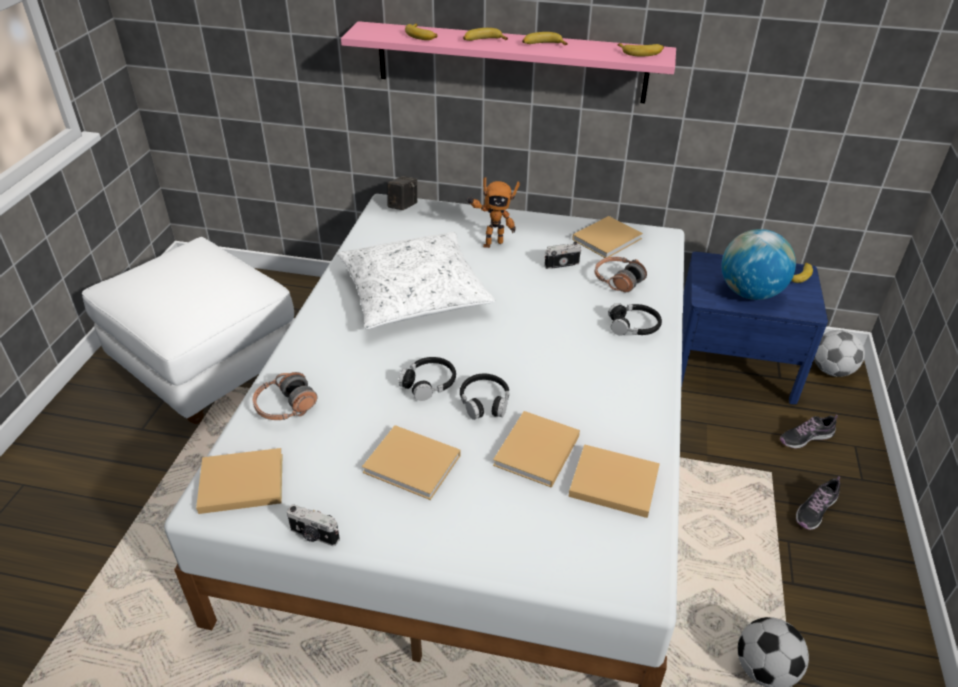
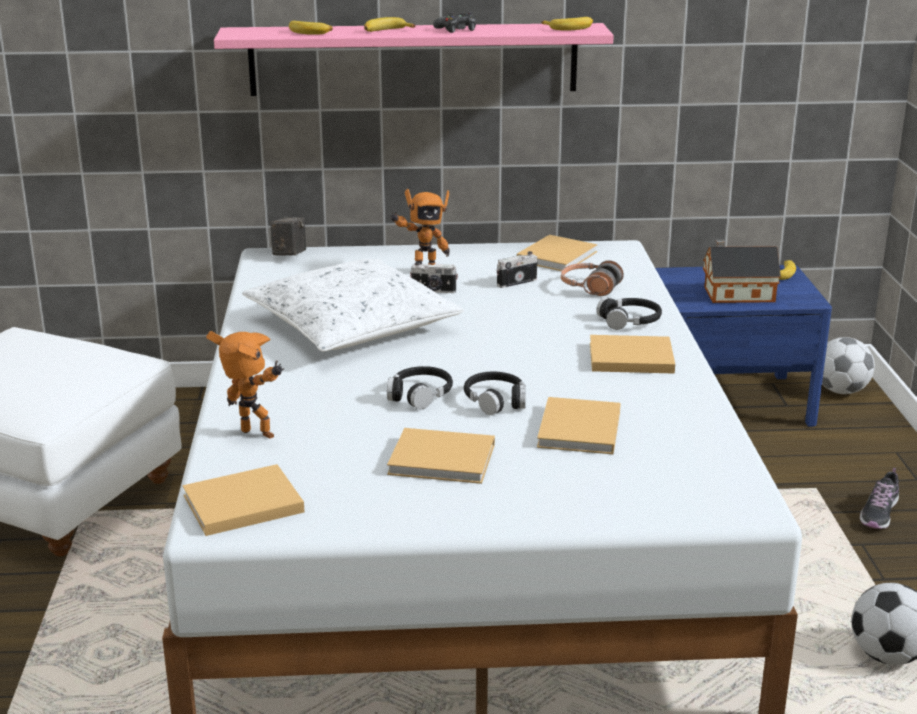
camera: 15 degrees left, 15 degrees down
headphones [253,372,317,420] -> toy robot [206,331,284,439]
camera [287,504,340,546] -> camera moved to [410,262,458,293]
banana [522,32,568,45] -> black game controller [433,12,476,33]
beige book [568,444,660,518] -> beige book moved to [590,335,675,374]
globe [721,229,796,300] -> toy house [703,240,781,303]
shoe [780,415,838,448] -> none

